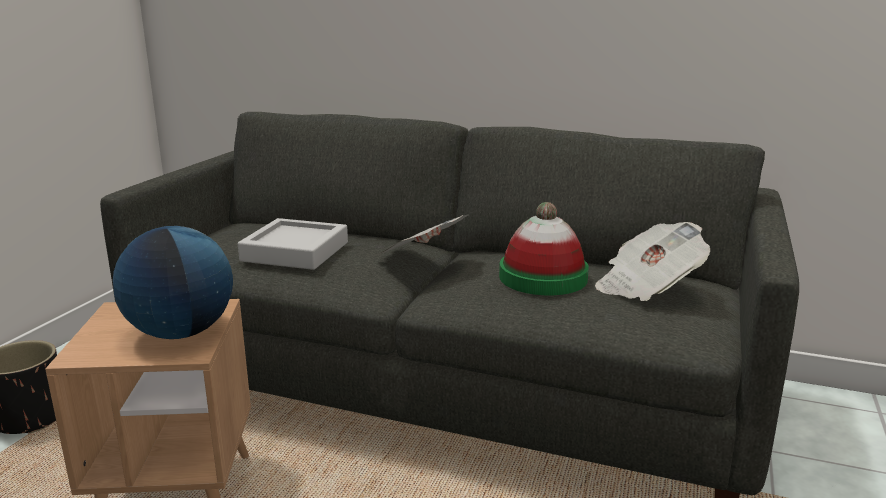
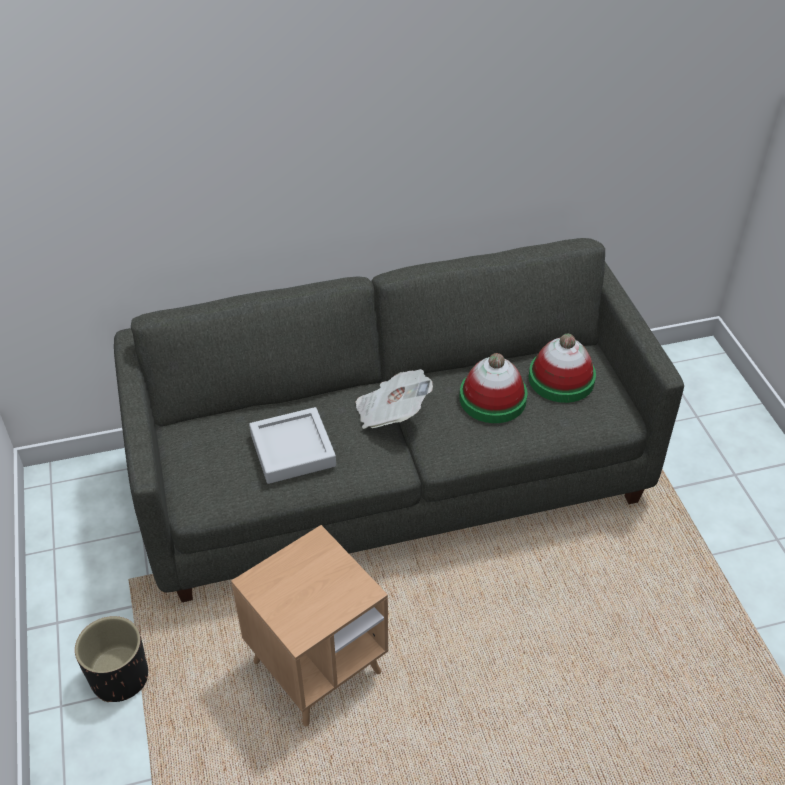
camera: 35 degrees left, 25 degrees up
globe [113,226,233,339] -> none
newspaper [595,222,710,301] -> hat [529,334,596,403]

